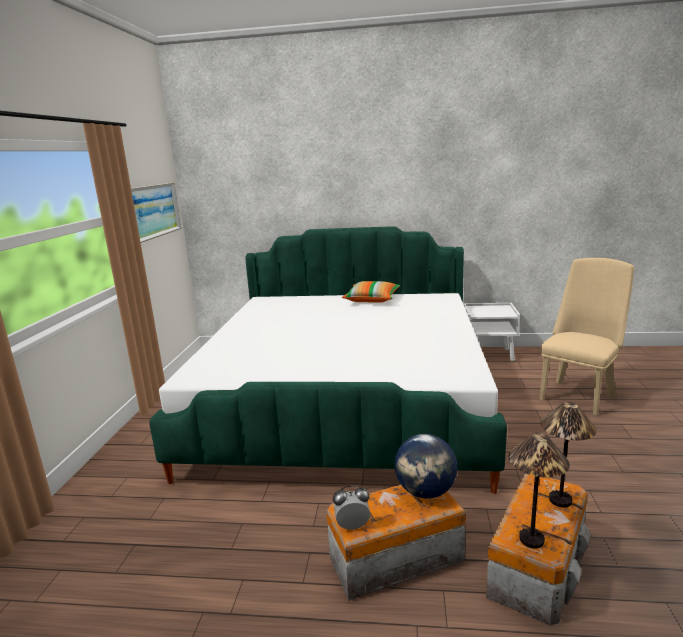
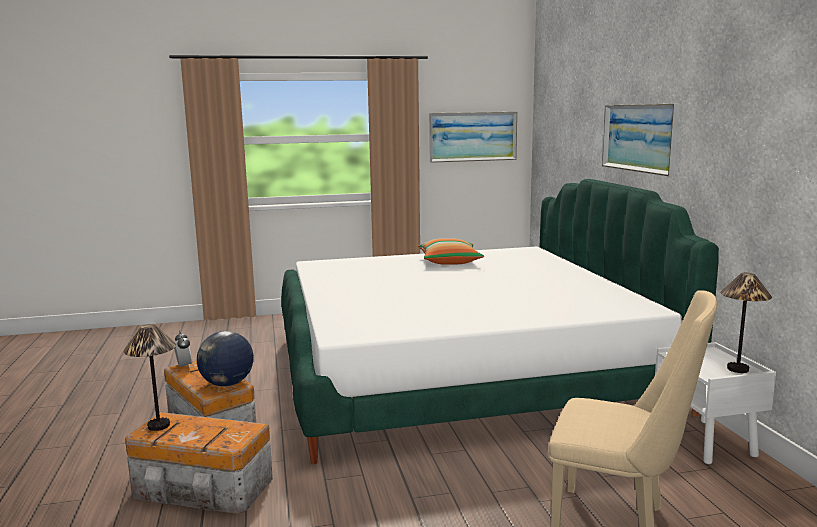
camera: 70 degrees right, 5 degrees down
pillow [342,281,400,303] -> pillow moved to [418,238,484,265]
table lamp [540,402,597,508] -> table lamp moved to [720,273,772,373]
none -> picture [602,104,680,176]

